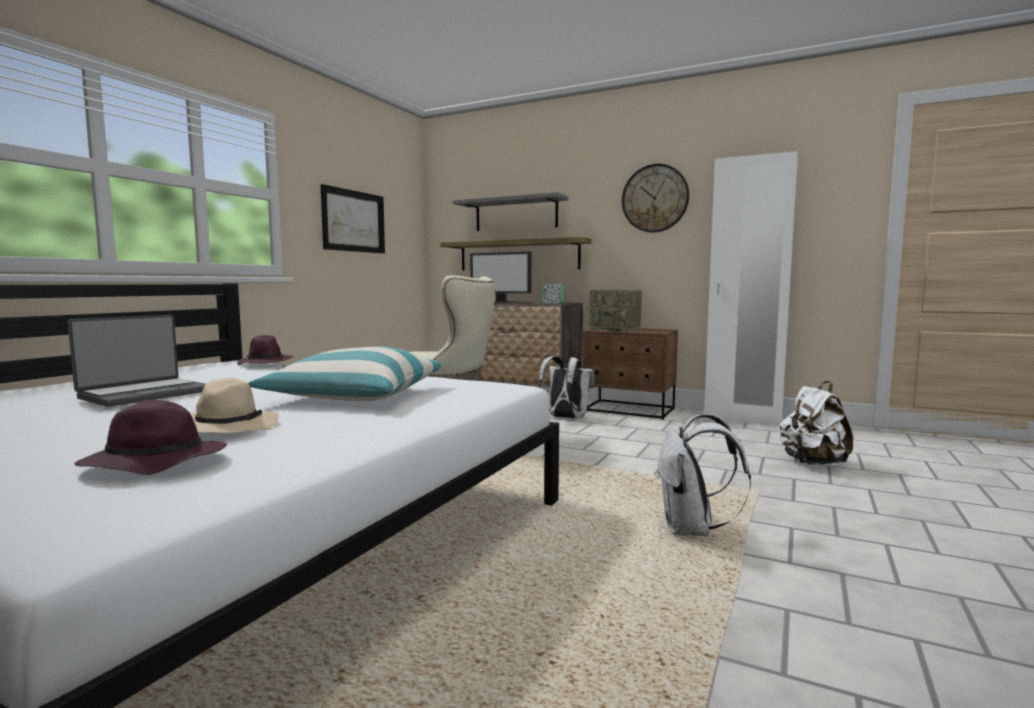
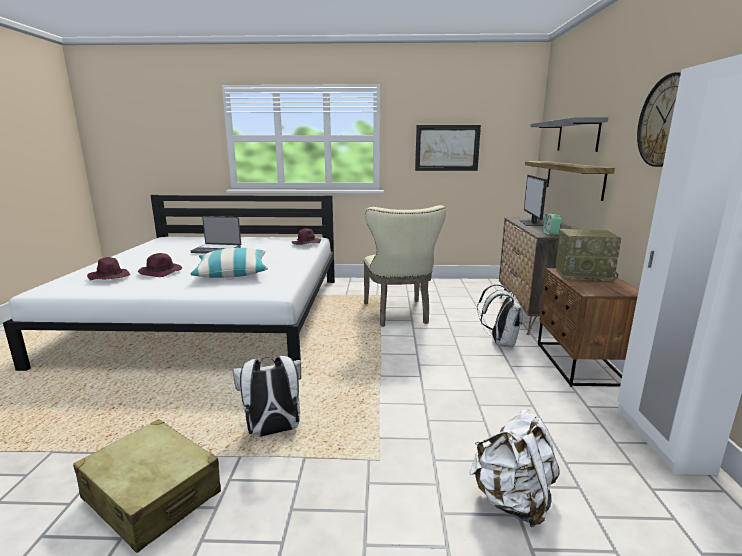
camera: 65 degrees right, 10 degrees up
beige hat [191,378,278,433] -> purple hat [138,253,182,277]
radio [589,289,642,332] -> radio turned 90 degrees counterclockwise [555,229,621,282]
none -> beige suitcase [73,419,221,553]

